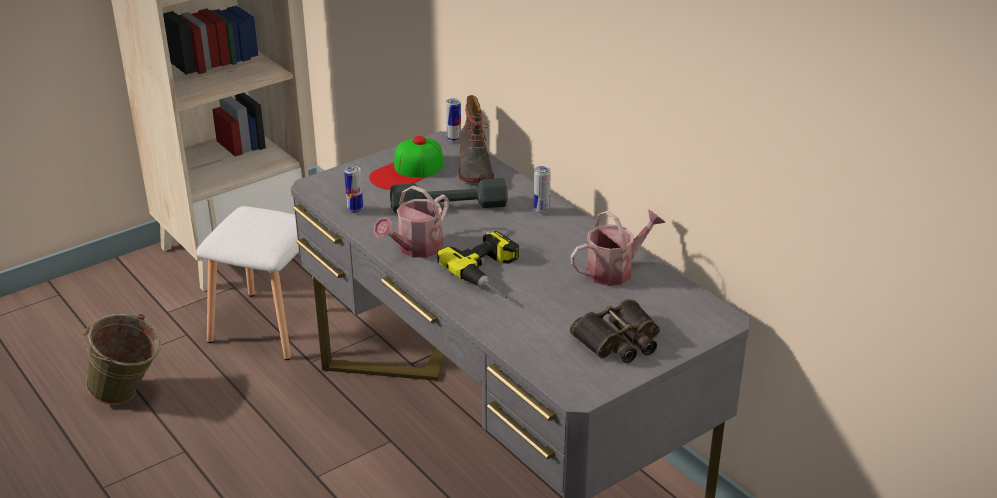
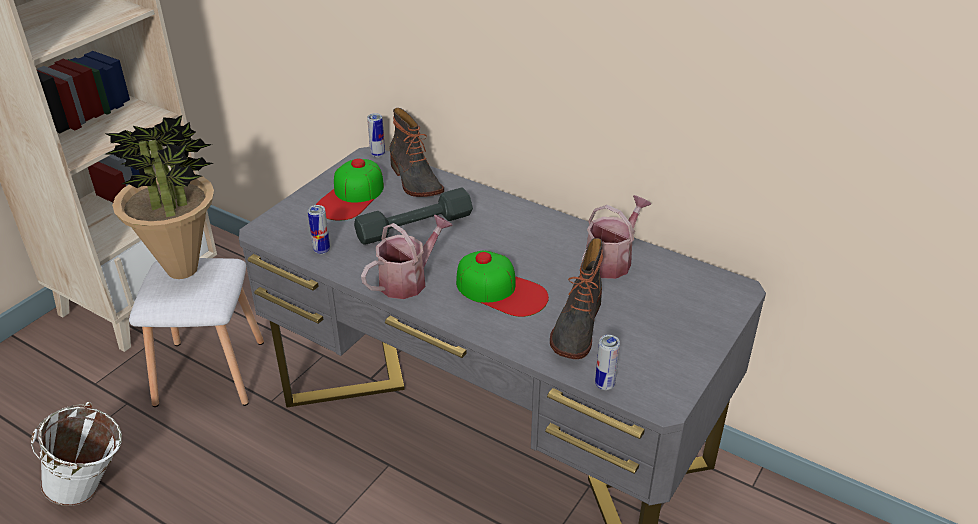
camera: 20 degrees left, 5 degrees up
green bucket [83,314,161,405] -> white bucket [31,402,122,506]
watering can [374,185,449,258] -> watering can turned 150 degrees counterclockwise [361,215,453,299]
power drill [437,231,519,299] -> cap [456,251,549,317]
can [534,166,551,214] -> can moved to [595,335,620,390]
binoculars [570,299,660,363] -> none
none -> potted plant [104,115,214,279]
none -> boot [550,238,603,359]

